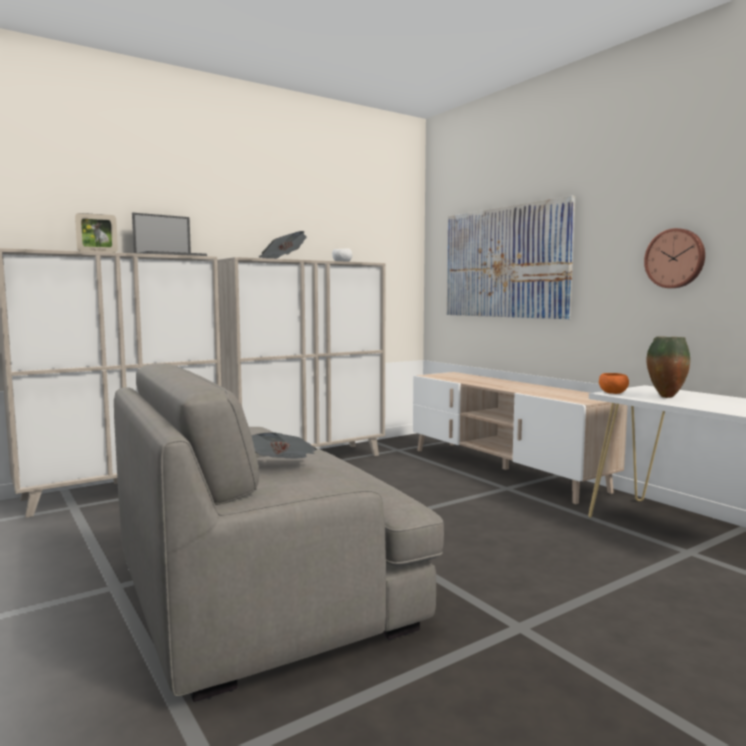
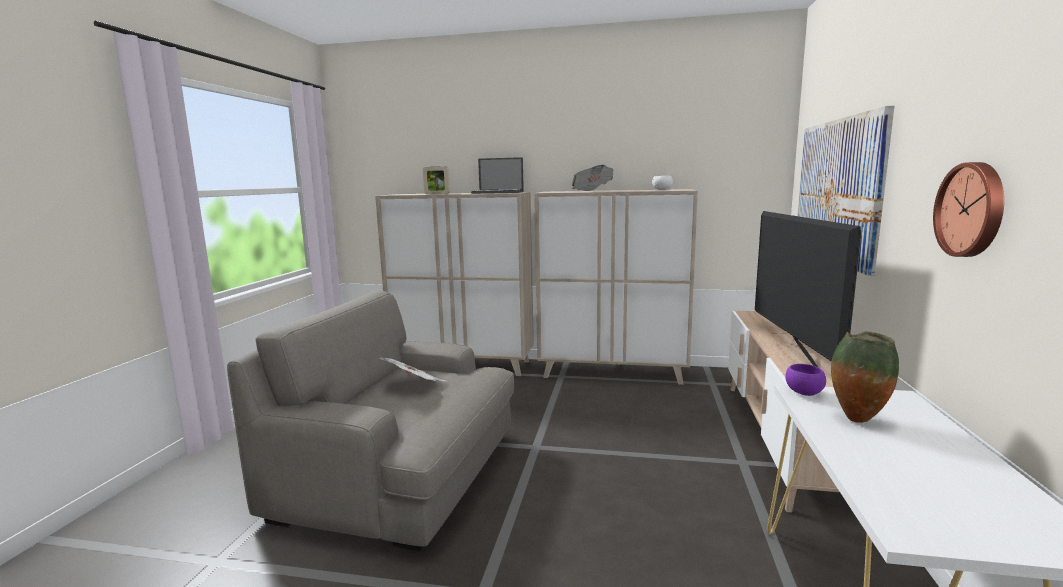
camera: 45 degrees right, 5 degrees up
orange bowl [599,373,629,394] -> purple bowl [785,364,826,396]
none -> television [755,211,861,367]

